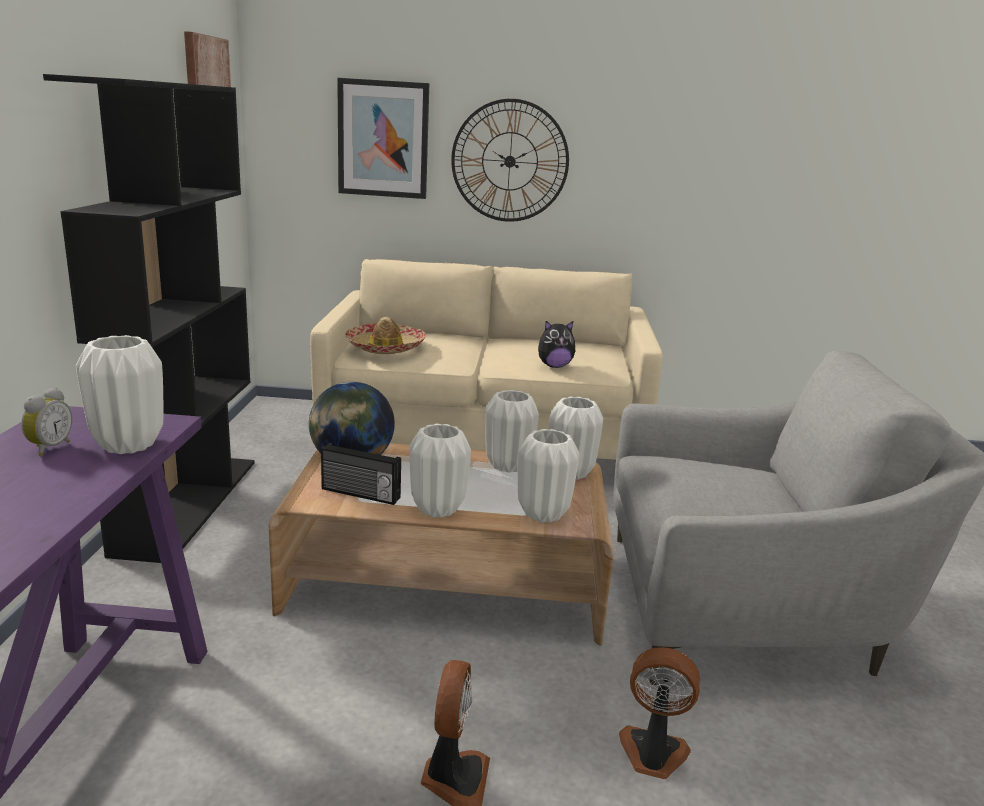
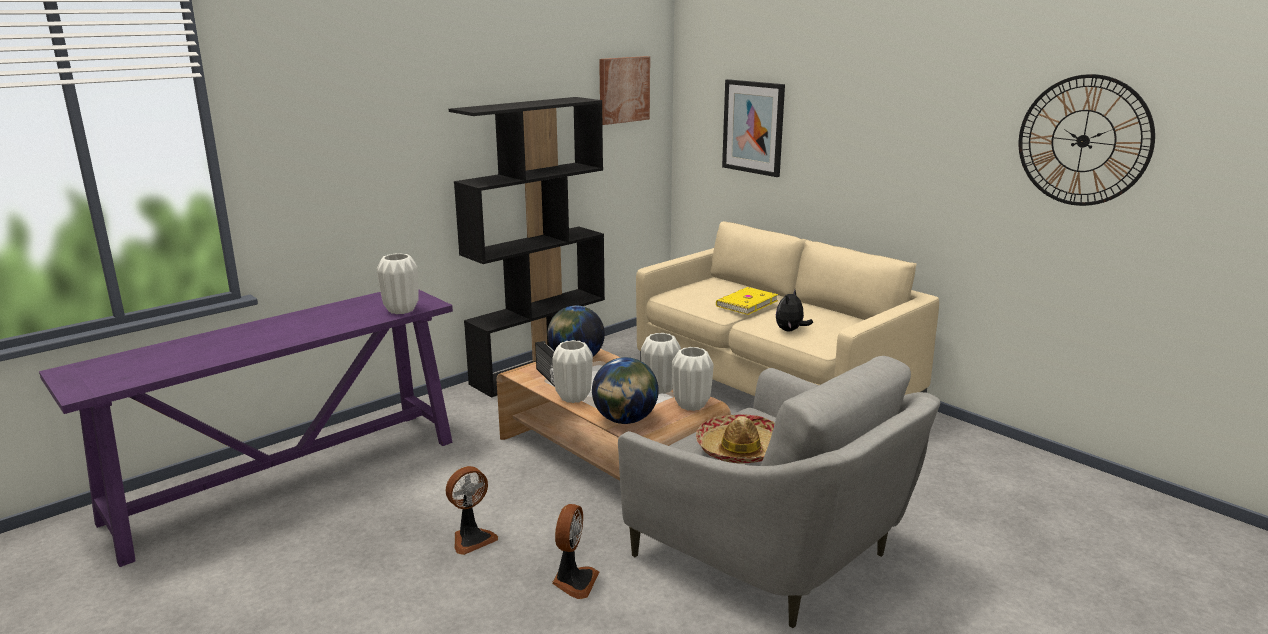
camera: 45 degrees right, 0 degrees up
alarm clock [21,388,72,456] -> none
hat [345,317,426,354] -> hat moved to [696,414,775,463]
wall clock [451,99,569,222] -> wall clock moved to [1019,74,1155,206]
white vase [518,429,579,523] -> globe [592,357,659,424]
plush toy [538,321,575,368] -> plush toy turned 90 degrees clockwise [776,290,813,331]
fan [619,647,700,779] -> fan turned 45 degrees clockwise [552,504,599,599]
none -> yellow book [716,287,778,315]

